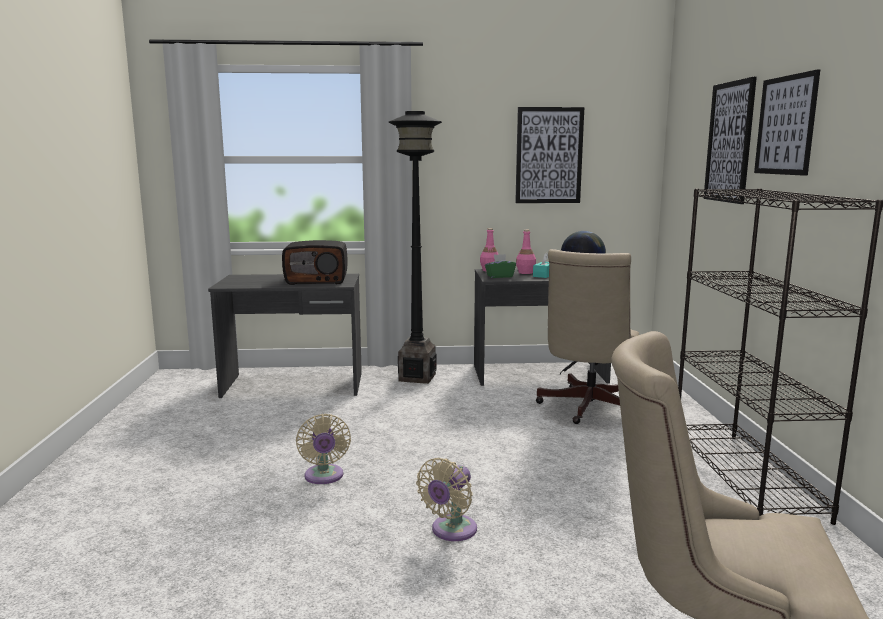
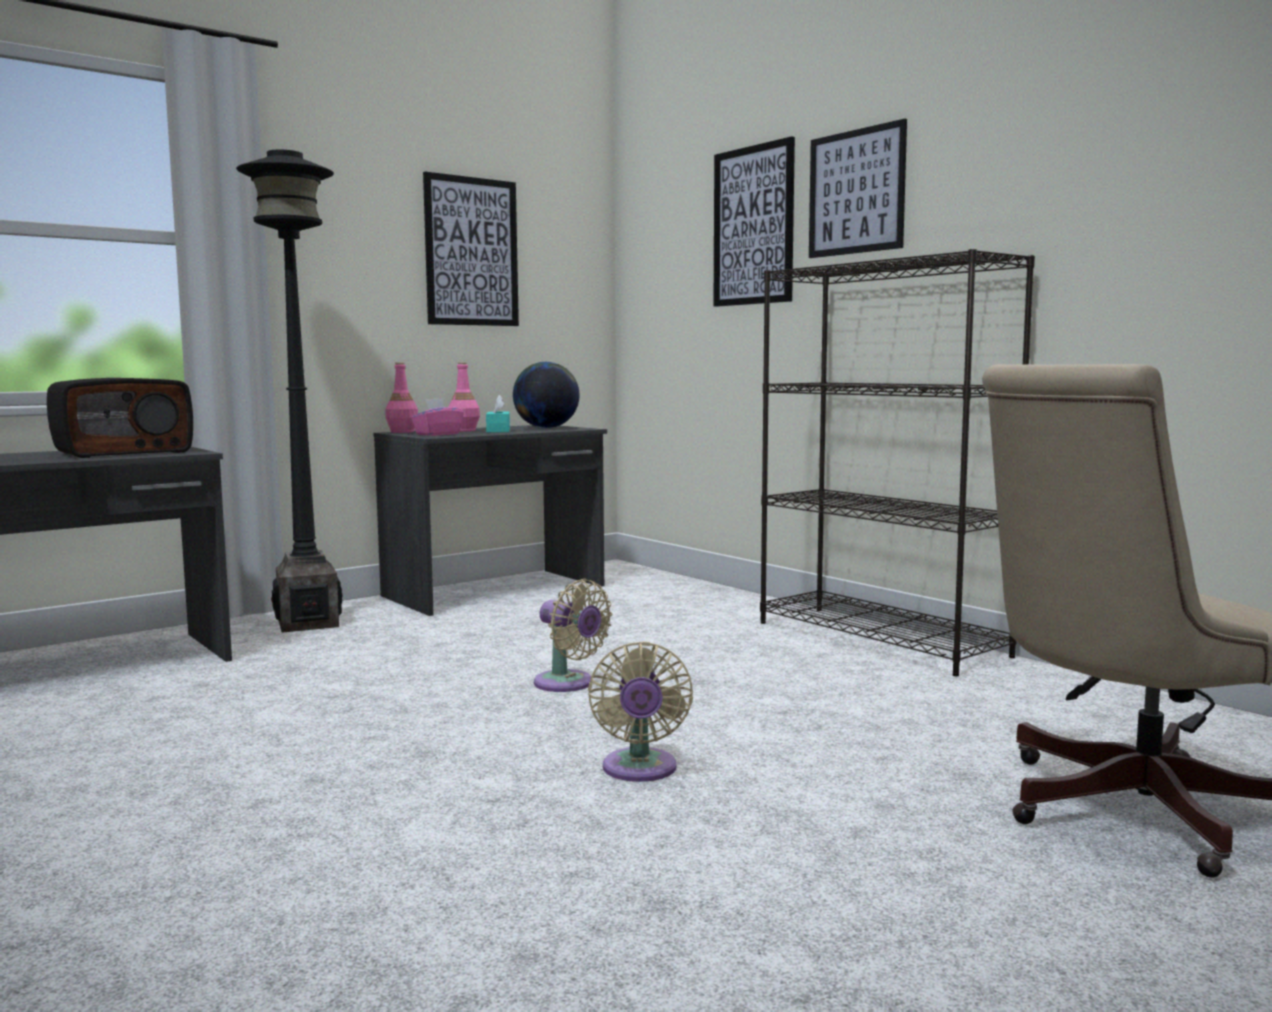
camera: 35 degrees left, 5 degrees down
beige fan [296,414,351,484] -> beige fan moved to [534,579,612,692]
green tissue box [485,254,516,278] -> pink tissue box [411,398,464,436]
beige office chair [536,249,639,424] -> none

